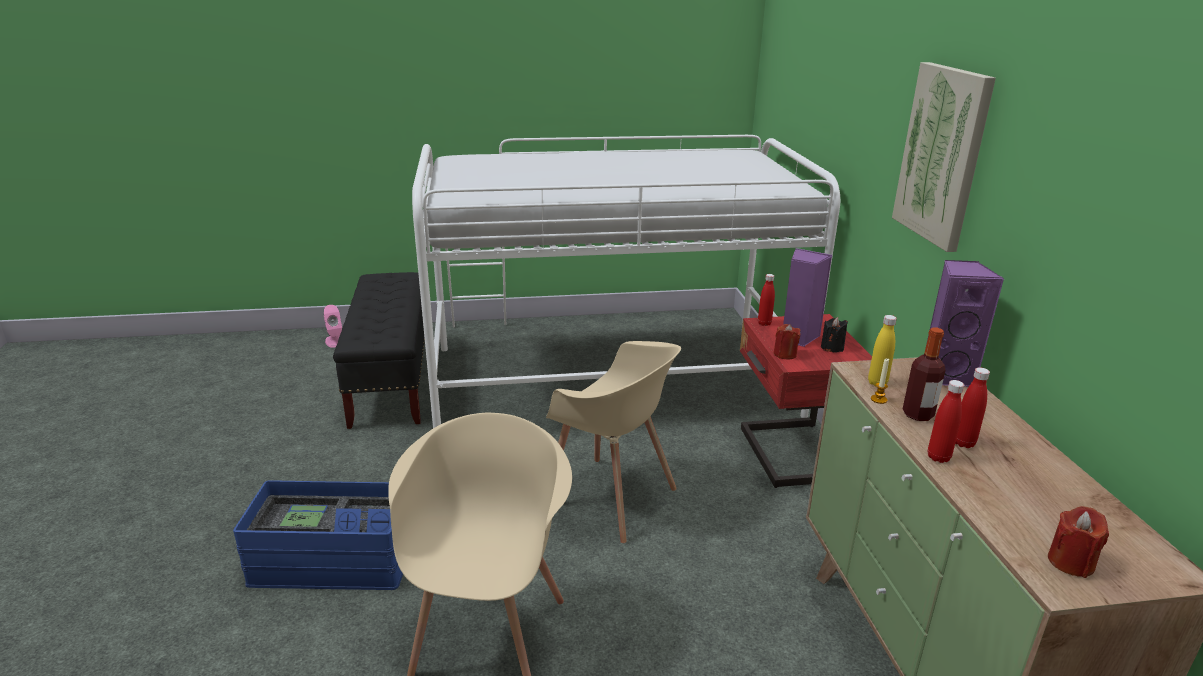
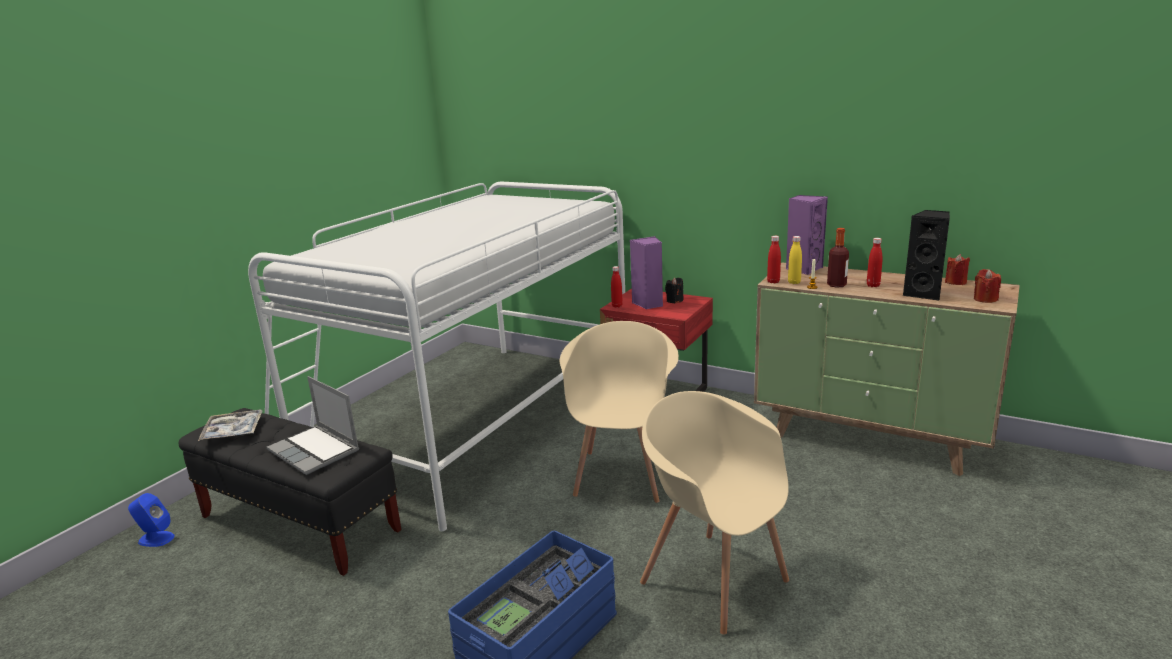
camera: 50 degrees left, 5 degrees down
pink speaker [324,305,342,348] -> blue speaker [128,493,175,547]
beige chair [546,341,681,543] -> beige chair turned 60 degrees counterclockwise [560,321,679,503]
red candle [774,324,801,360] -> red candle moved to [945,254,970,285]
picture [892,62,996,252] -> none
red bottle [928,380,964,463] -> red bottle moved to [767,236,781,284]
none -> tray [198,410,262,441]
none -> laptop [267,376,359,475]
none -> black speaker [903,210,950,301]

